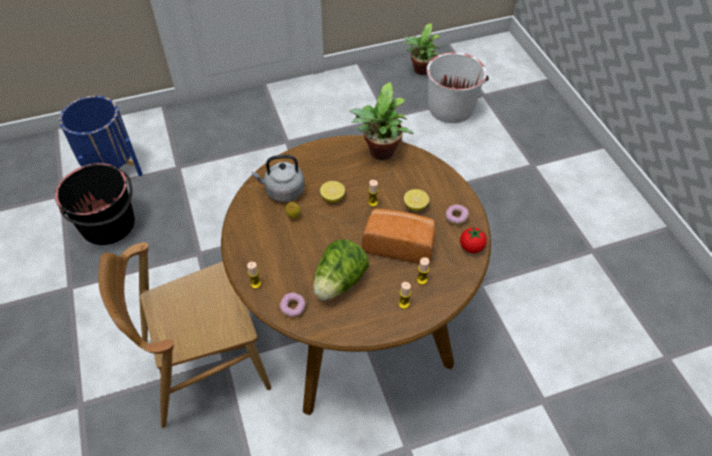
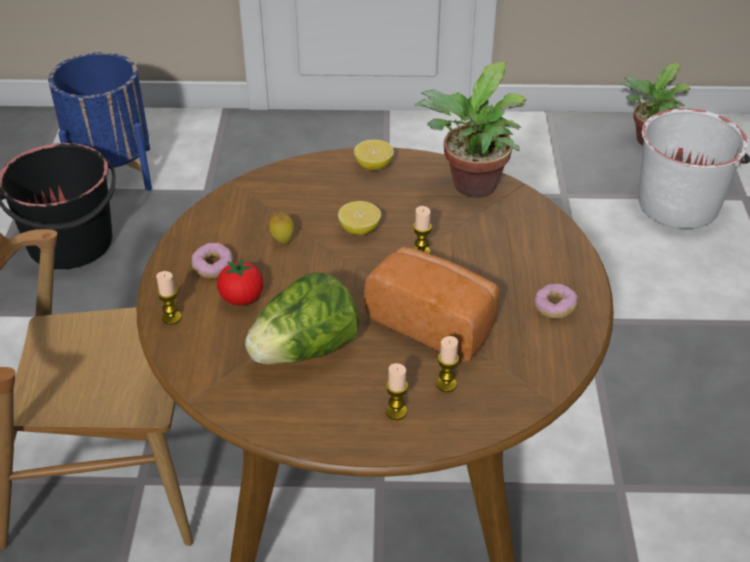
camera: 20 degrees right, 10 degrees down
grey kettle [251,155,305,202] -> none
donut [279,292,306,318] -> donut moved to [191,243,233,279]
lemon [404,189,429,211] -> lemon moved to [354,139,394,171]
tomato [460,227,487,253] -> tomato moved to [217,258,263,306]

